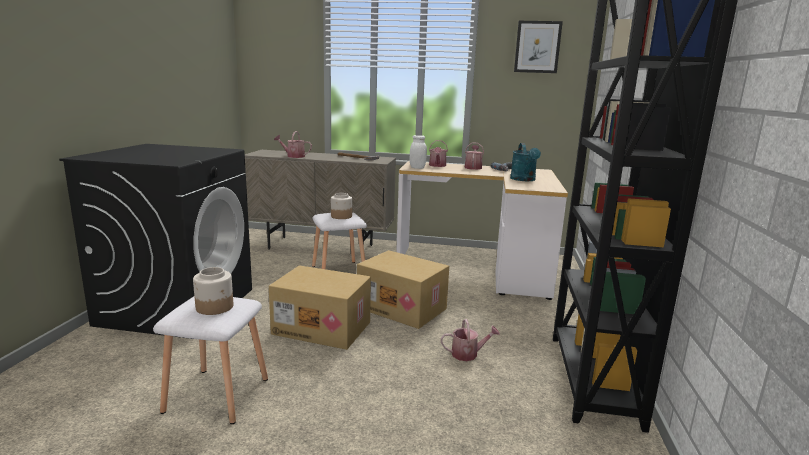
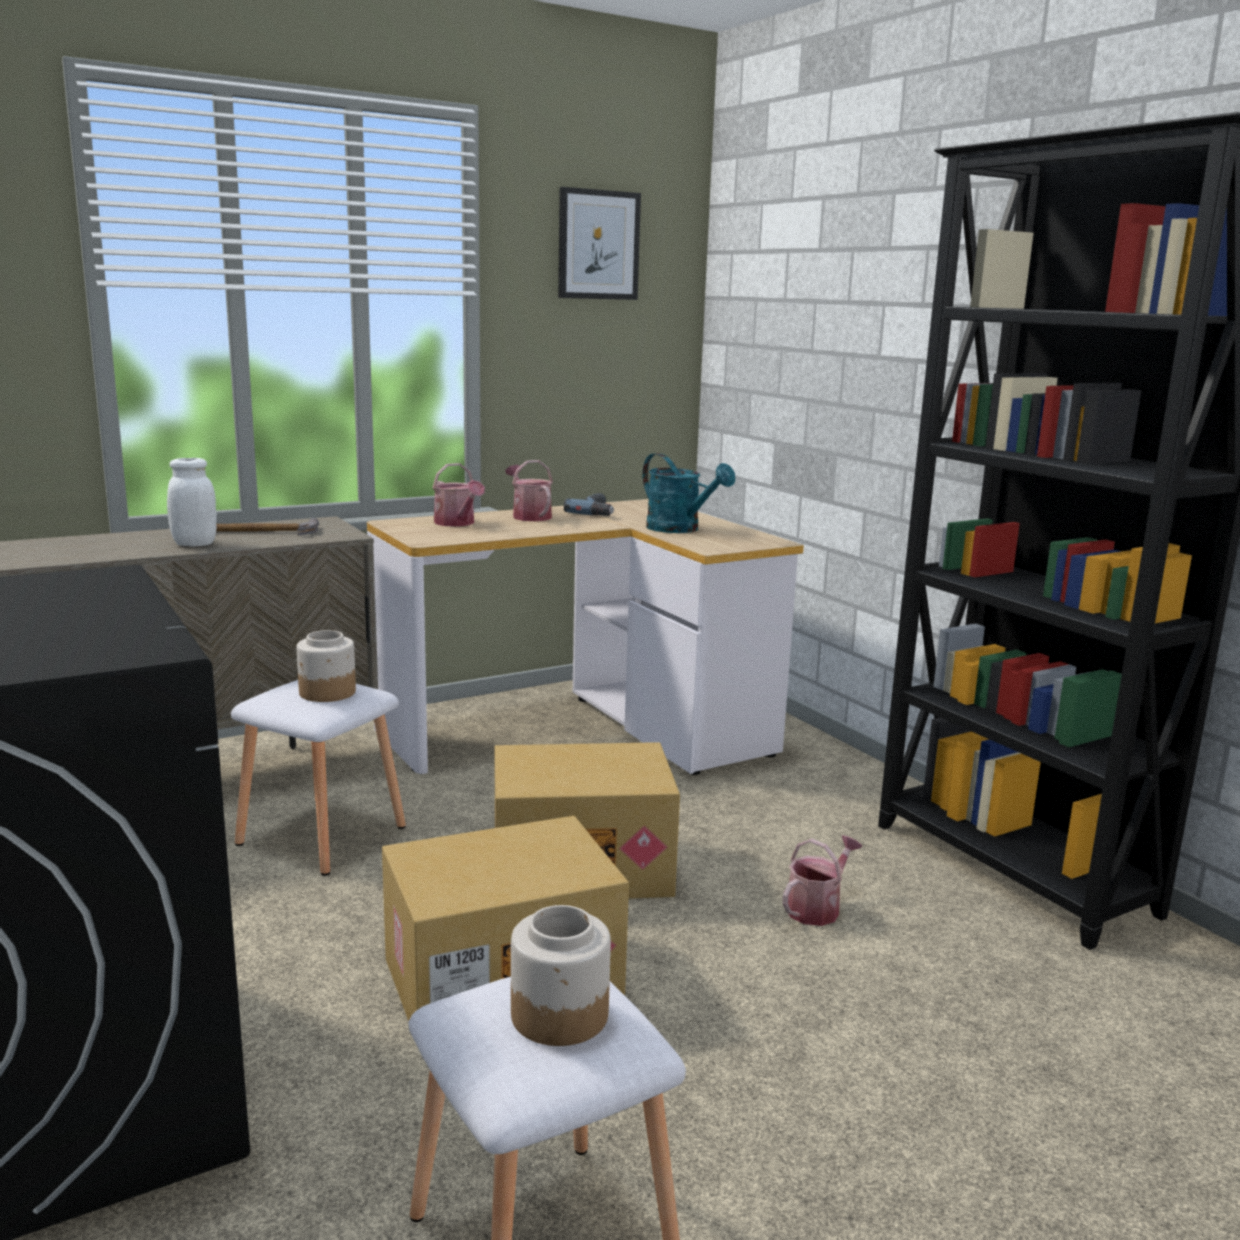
camera: 40 degrees left, 0 degrees up
watering can [274,131,312,158] -> none
white jar [410,135,427,169] -> white jar moved to [167,458,217,546]

